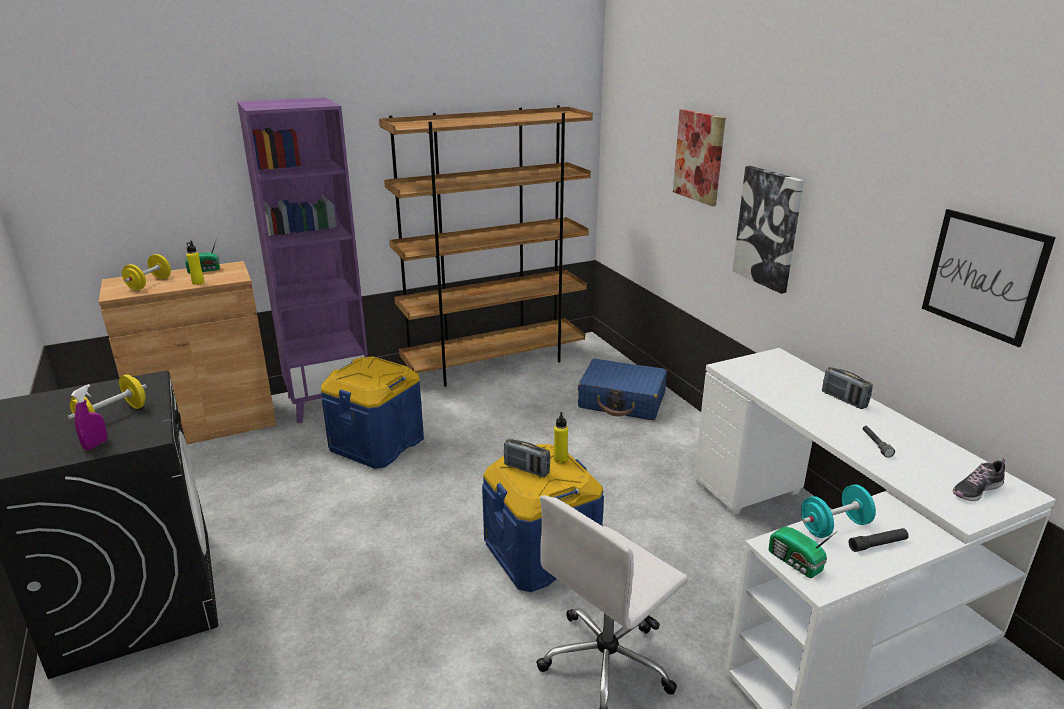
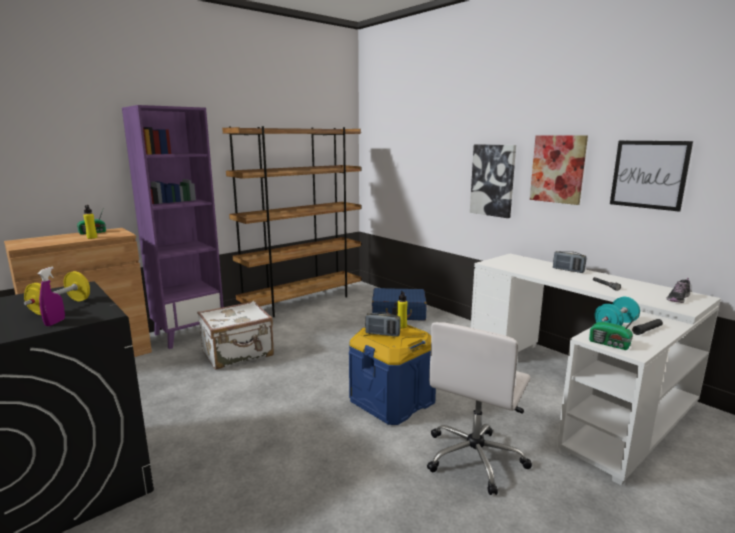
camera: 15 degrees left, 10 degrees down
yellow dumbbell [122,254,171,290] -> none
blue storage box [321,356,424,469] -> white suitcase [197,301,274,370]
picture [673,109,726,206] -> picture moved to [530,136,588,205]

